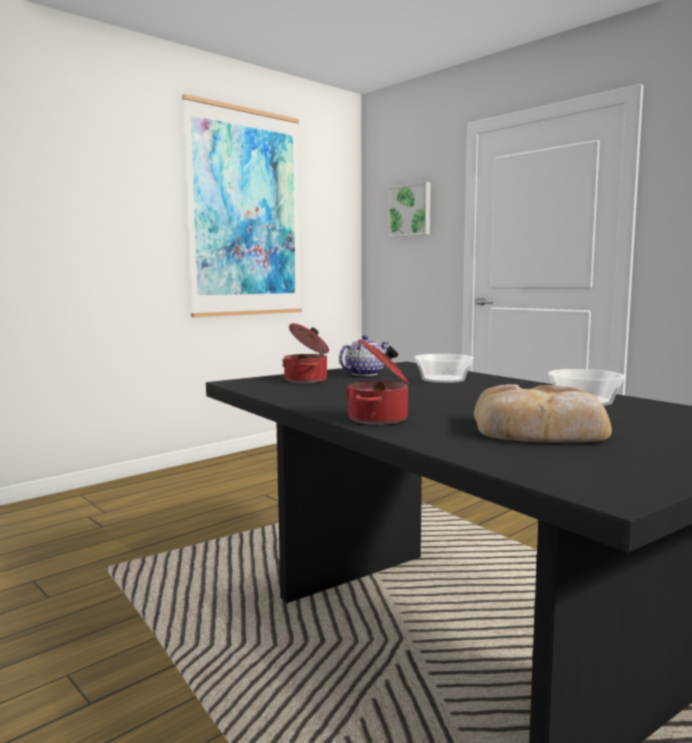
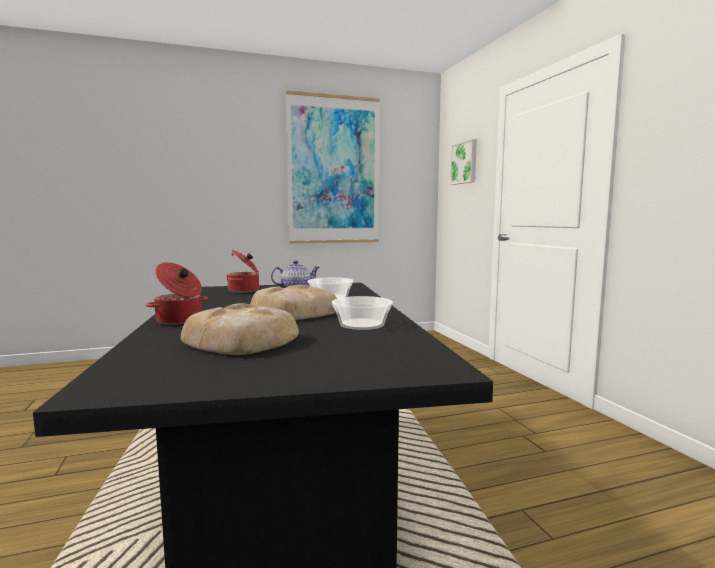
camera: 25 degrees right, 0 degrees up
none -> bread [250,285,337,320]

